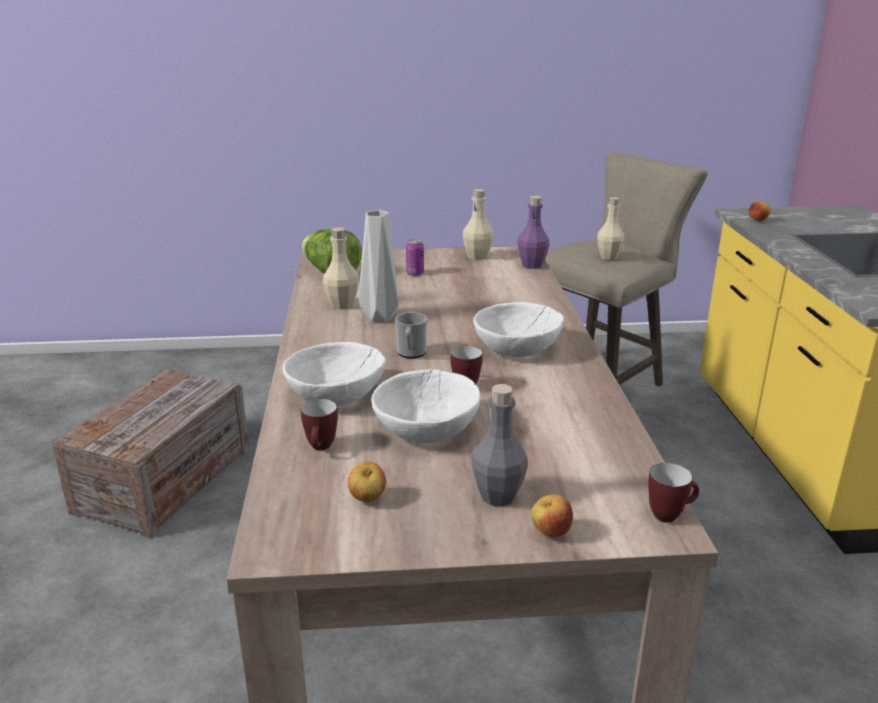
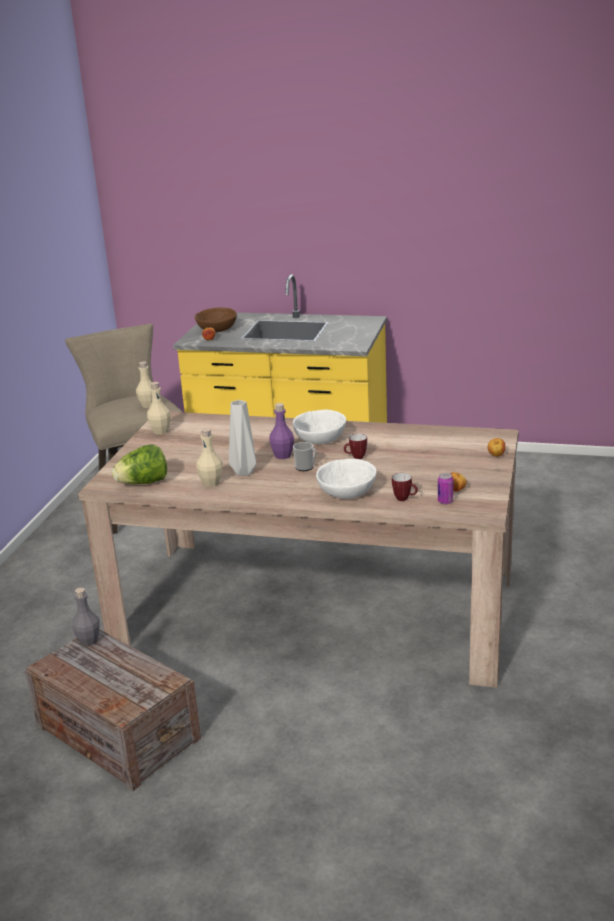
camera: 70 degrees left, 0 degrees up
white bowl [371,370,480,443] -> none
can [406,239,424,276] -> can moved to [438,473,454,504]
grey bottle [471,384,528,507] -> grey bottle moved to [72,588,100,646]
purple bottle [517,196,550,269] -> purple bottle moved to [269,403,294,459]
mug [648,463,699,523] -> none
none -> brown bowl [195,308,237,332]

